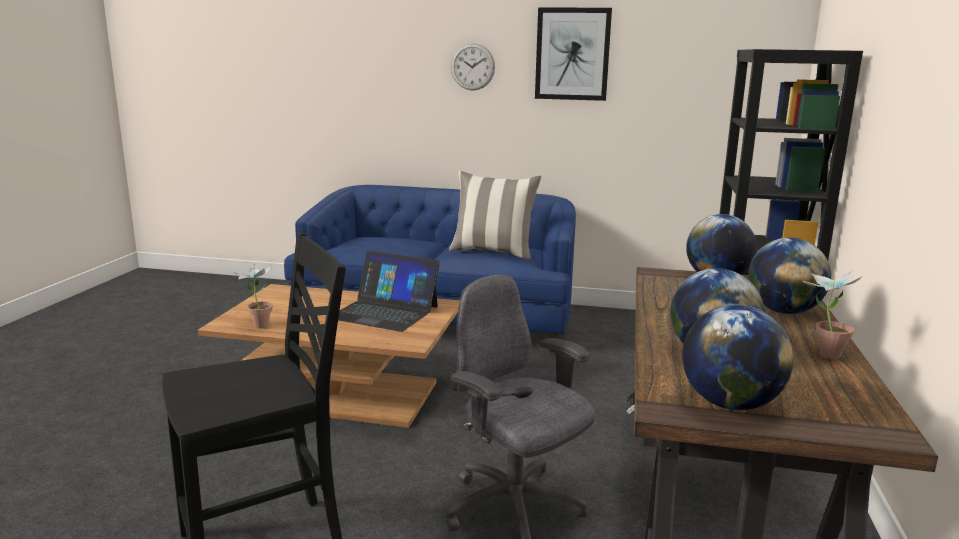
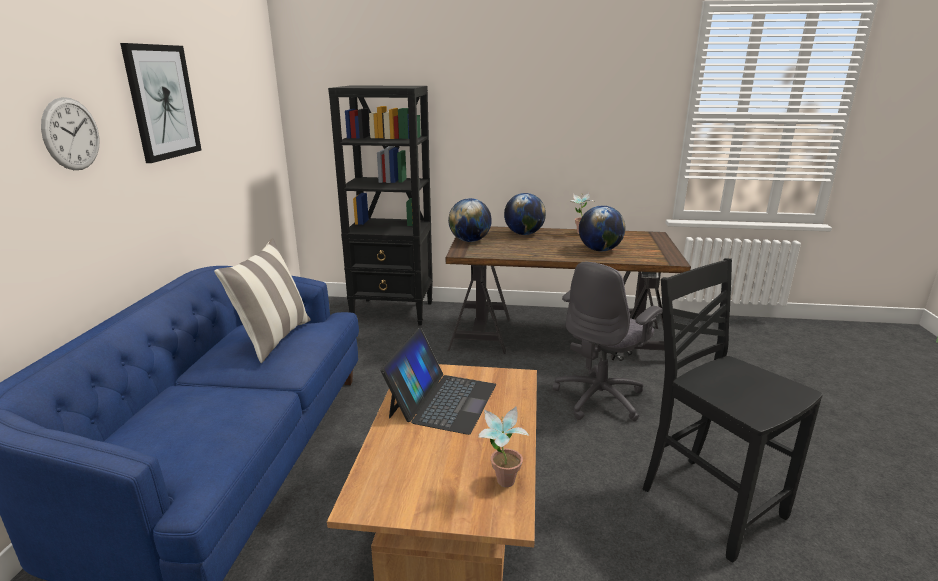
camera: 95 degrees left, 5 degrees up
globe [682,305,793,410] -> none

